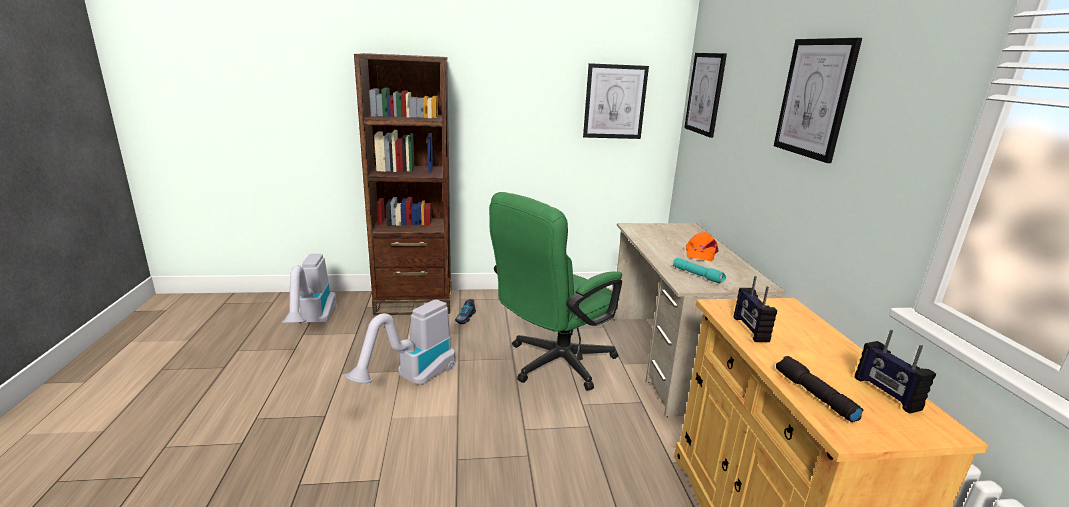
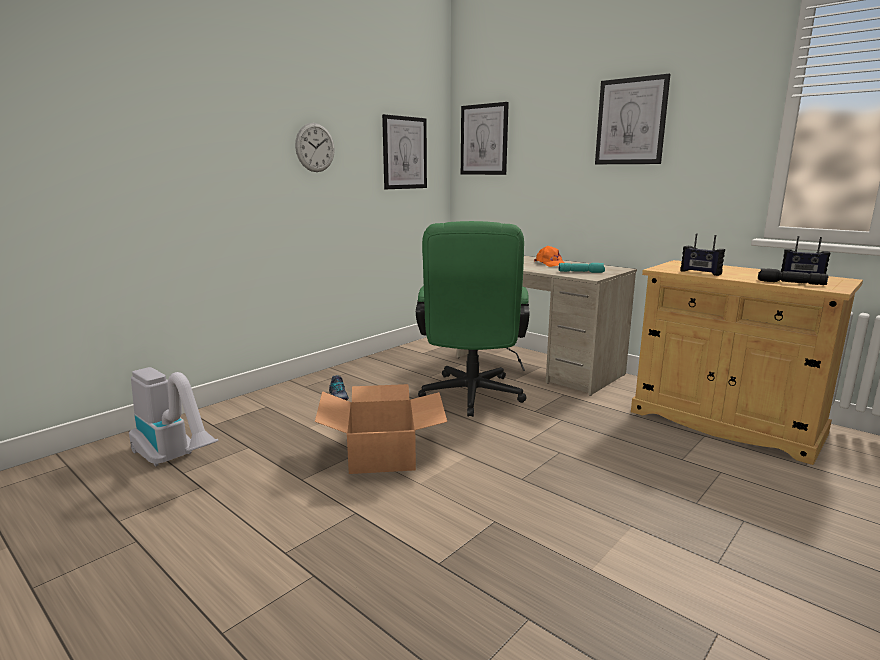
camera: 40 degrees left, 5 degrees down
vacuum cleaner [346,299,455,385] -> cardboard box [315,384,447,474]
brown bookcase [354,53,451,315] -> none
none -> wall clock [295,123,335,172]

